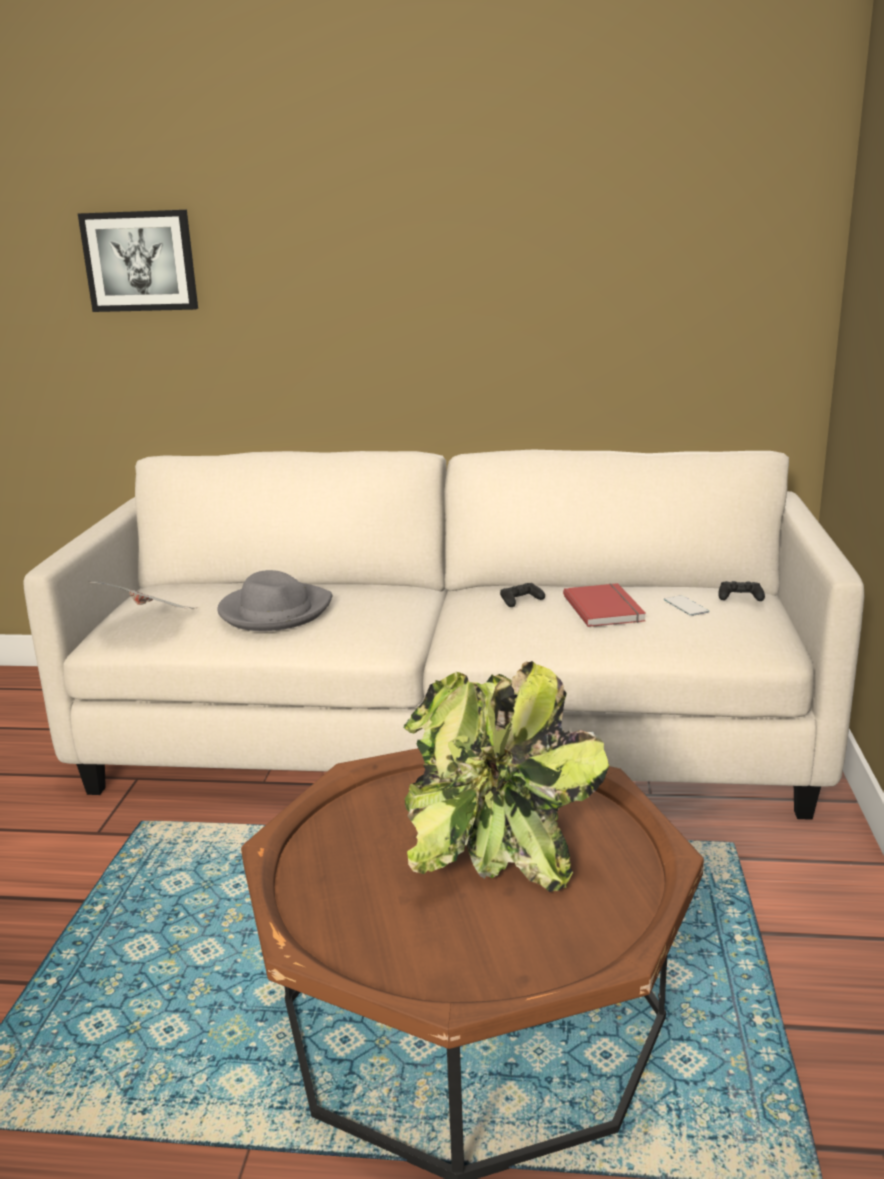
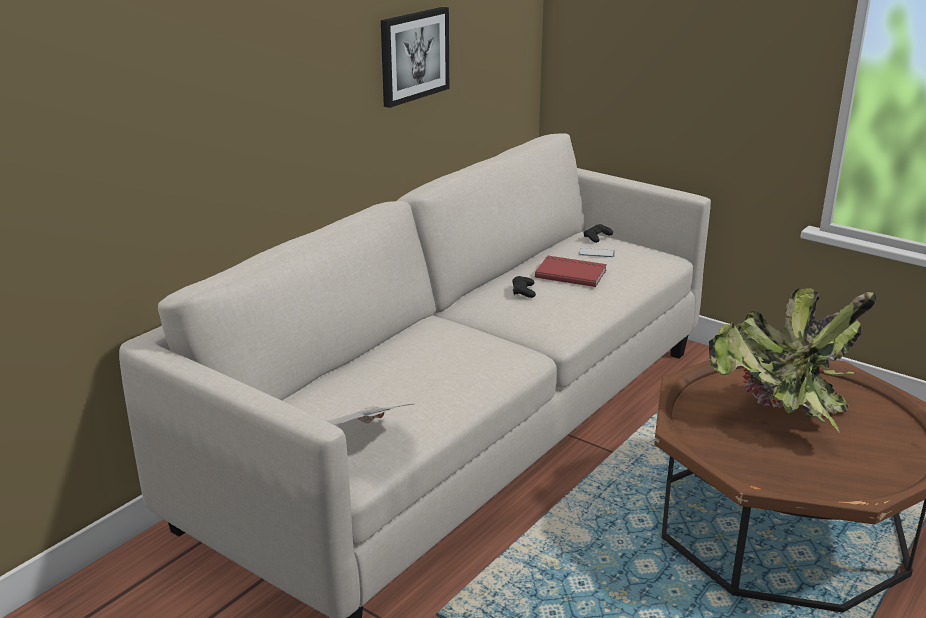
camera: 60 degrees left, 5 degrees up
picture [78,210,198,312] -> picture moved to [381,7,449,108]
grey hat [217,570,332,631] -> none

